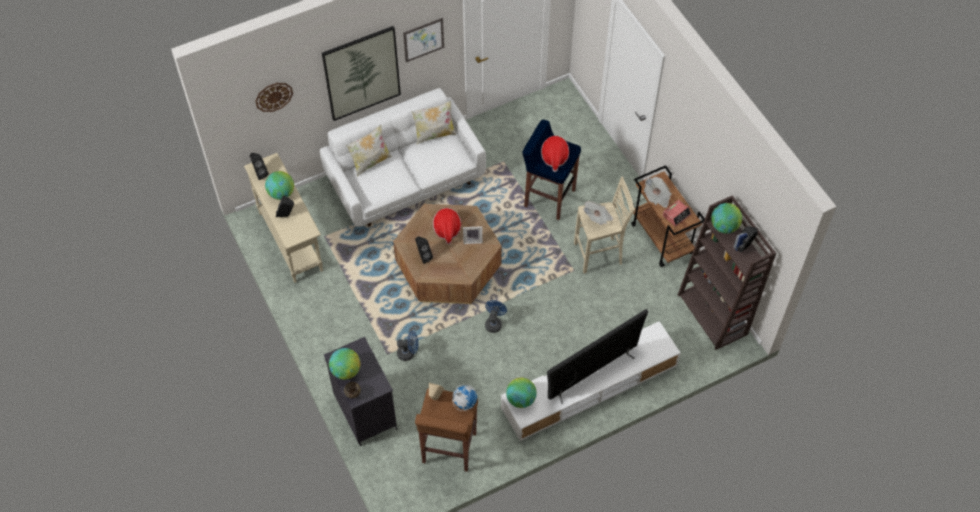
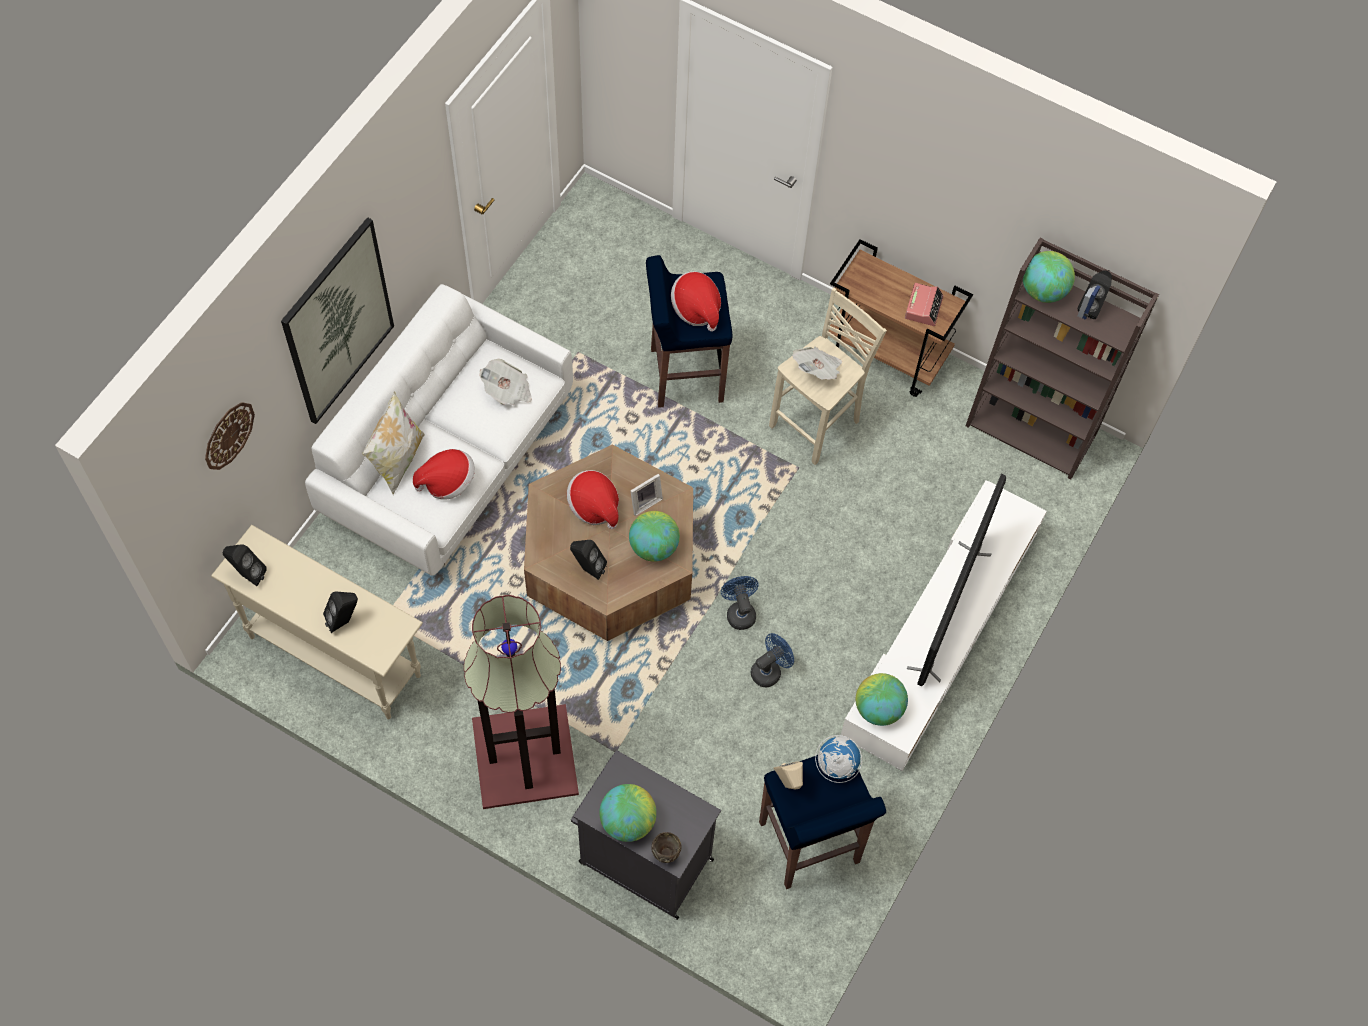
camera: 35 degrees left, 5 degrees up
globe [265,171,294,200] -> globe moved to [629,511,680,562]
blue fan [397,331,419,361] -> blue fan moved to [751,633,794,687]
picture [403,18,444,62] -> none
pillow [411,101,456,144] -> none
brown stool [415,388,478,472] -> blue stool [759,755,886,889]
newspaper [644,177,672,208] -> newspaper moved to [479,359,532,405]
none -> hat [413,449,475,500]
none -> floor lamp [464,595,579,809]

